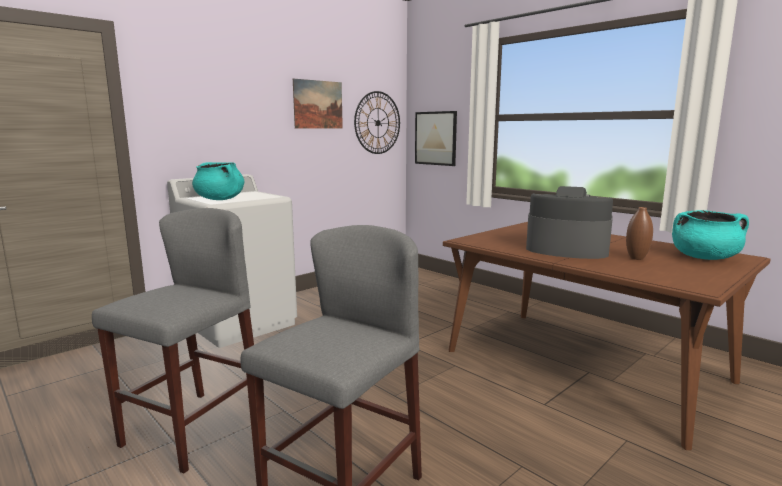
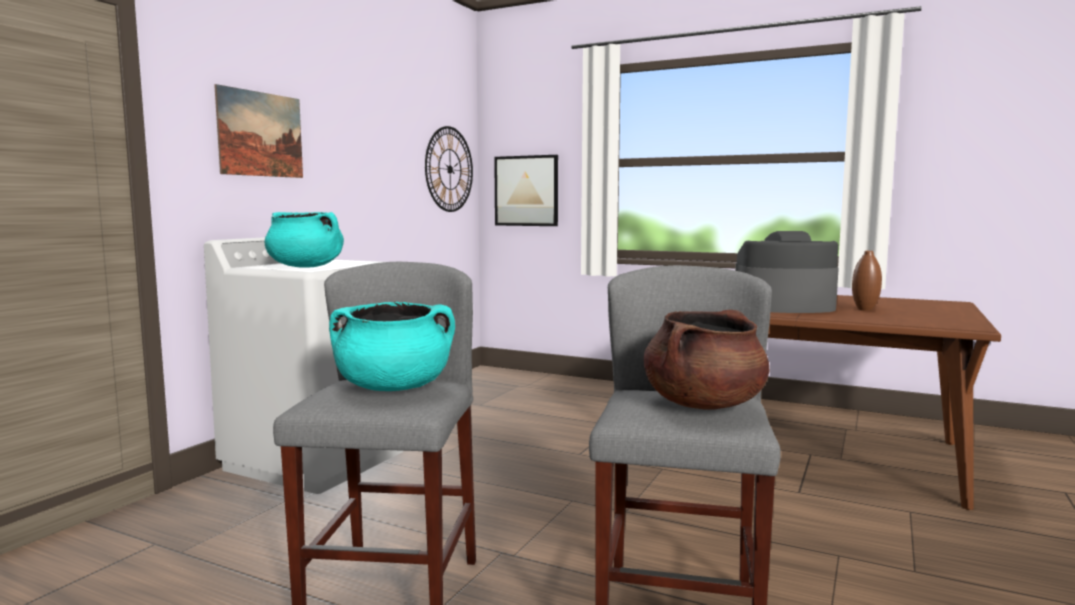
camera: 20 degrees left, 5 degrees down
picture [293,79,343,129] -> picture moved to [214,84,303,178]
turquoise cooking pot [672,210,749,260] -> turquoise cooking pot moved to [329,302,455,391]
none -> brown cooking pot [644,309,769,409]

